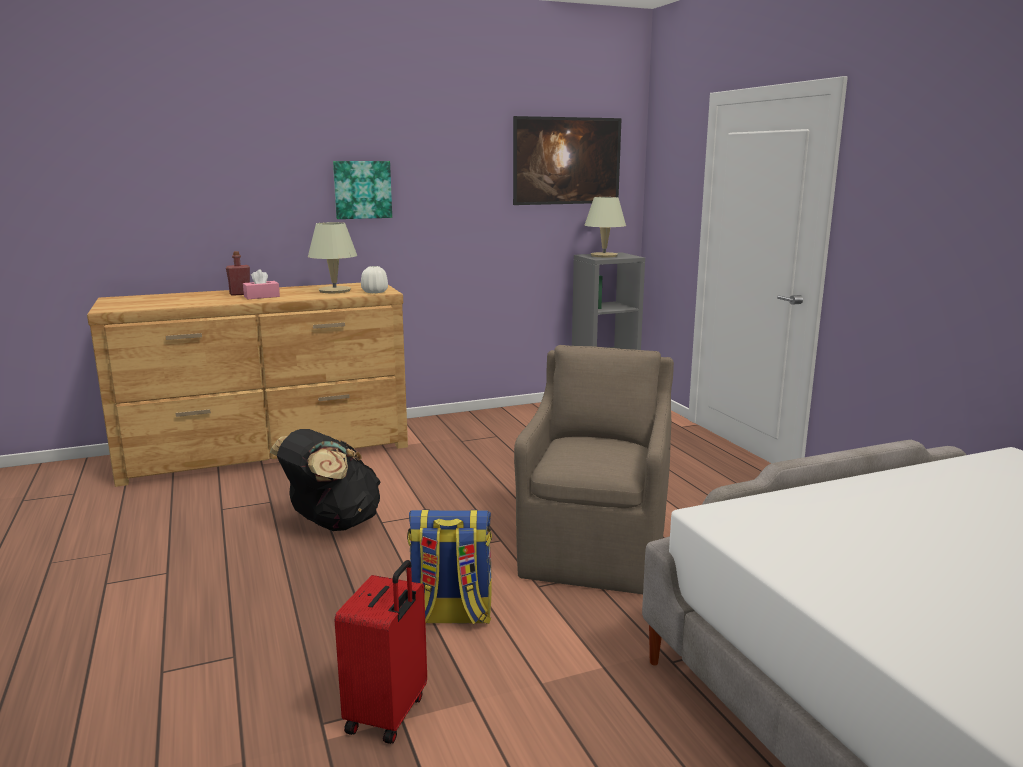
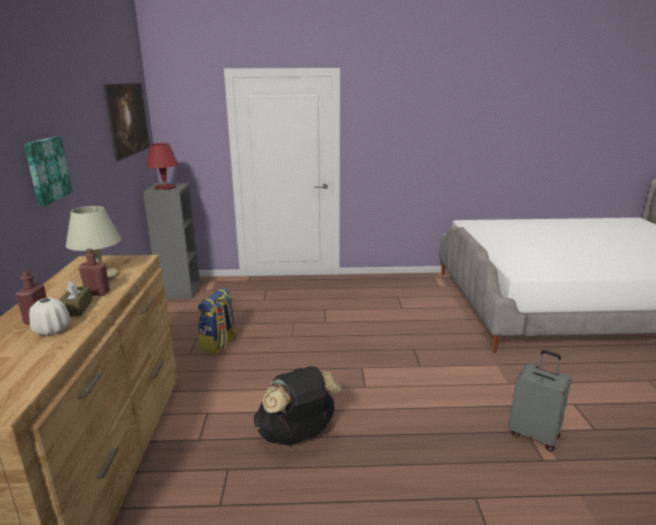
camera: 70 degrees left, 5 degrees up
pink tissue box [243,269,280,299] -> brown tissue box [60,280,92,317]
red suitcase [334,560,427,744] -> grey suitcase [509,350,571,452]
white vase [361,266,388,293] -> white vase moved to [29,298,70,336]
backpack [407,510,492,625] -> backpack moved to [198,288,237,354]
brown armchair [514,345,674,594] -> none
beige table lamp [585,197,626,257] -> red table lamp [146,143,178,190]
none -> red bottle [79,249,110,296]

